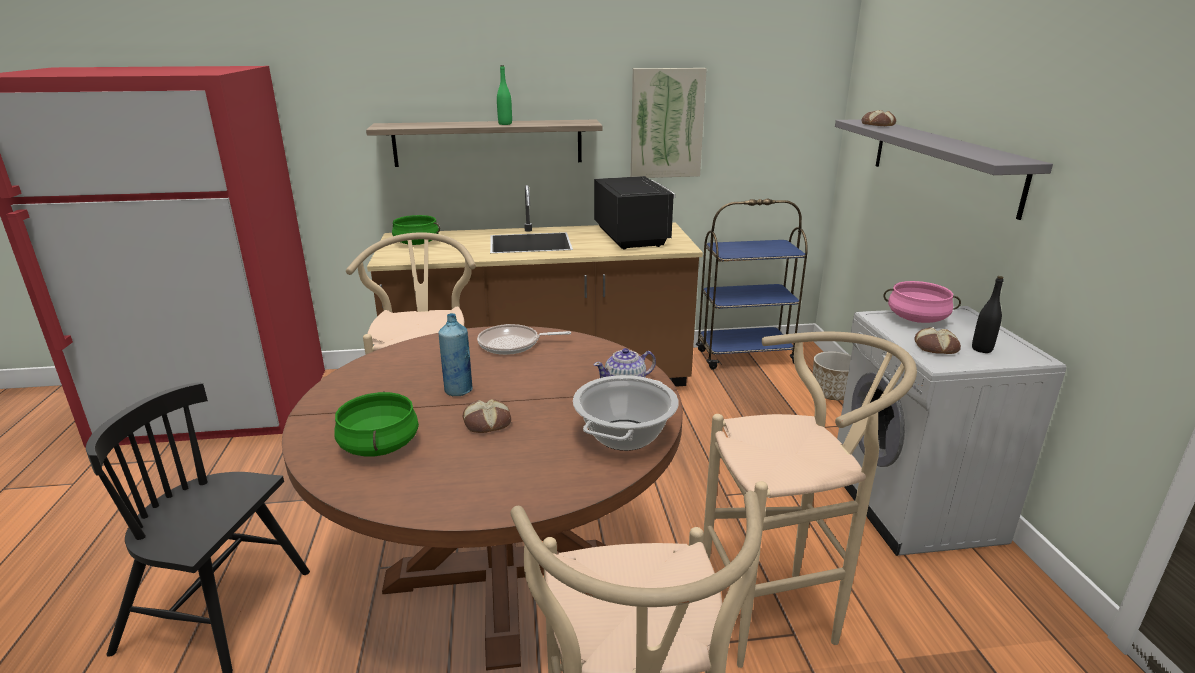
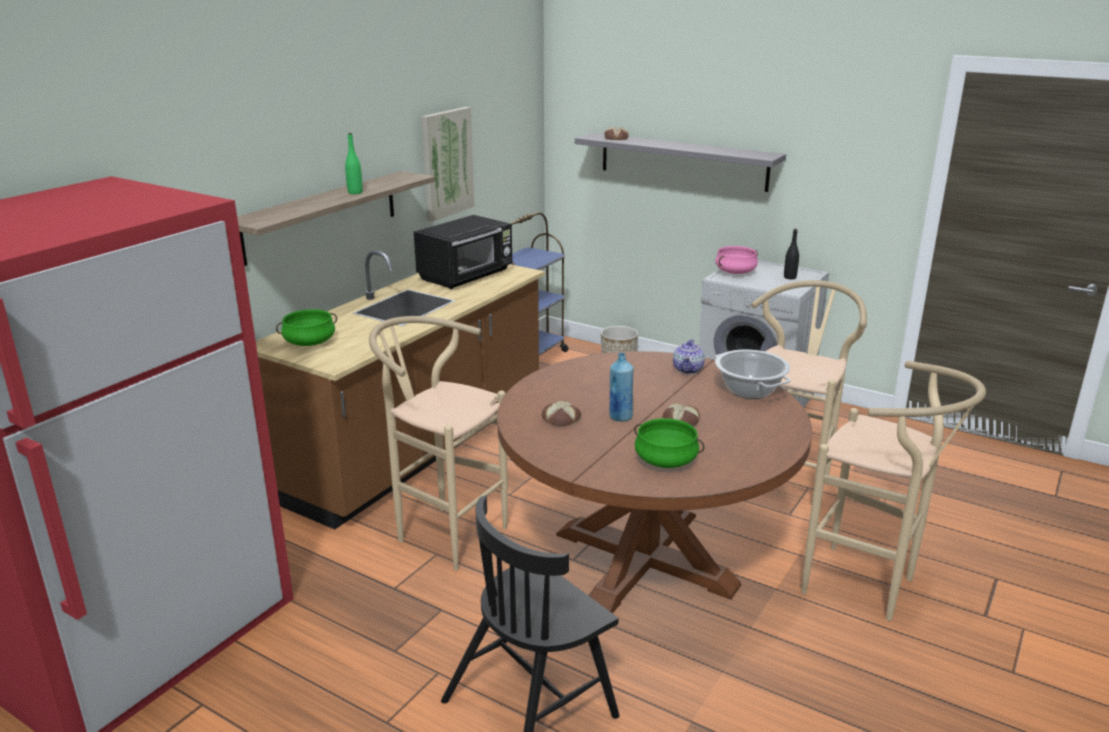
camera: 50 degrees left, 0 degrees up
frying pan [477,324,571,355] -> none
black microwave [594,176,675,250] -> black microwave turned 105 degrees clockwise [414,215,512,289]
bread [914,327,961,354] -> bread moved to [542,400,581,426]

